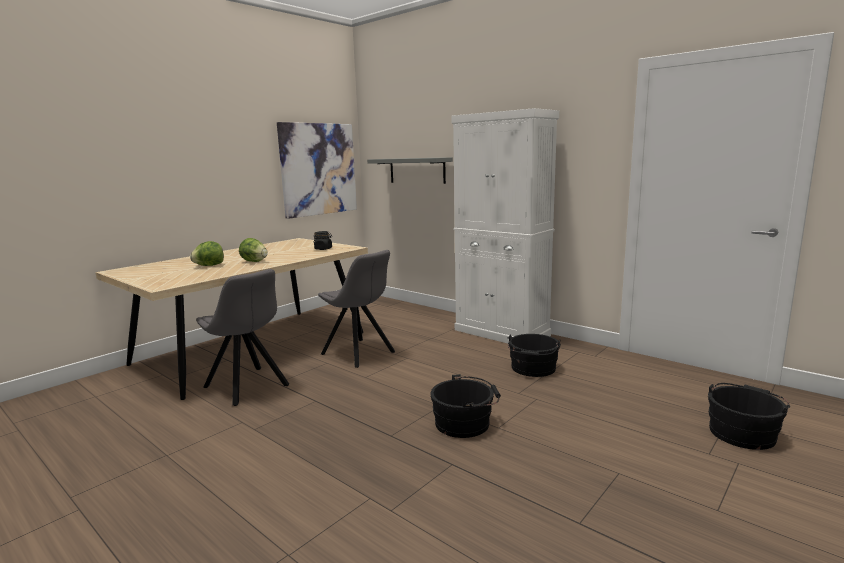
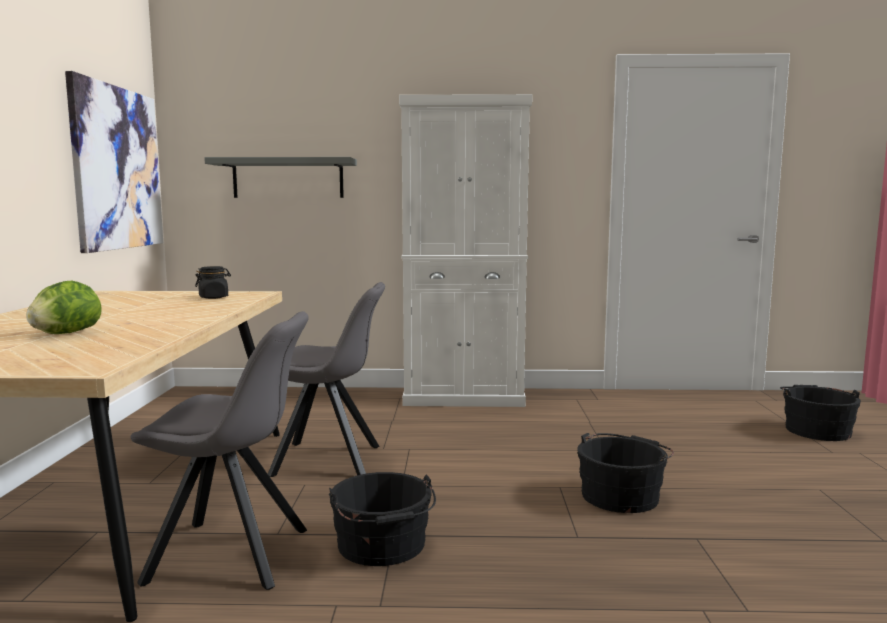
camera: 40 degrees left, 5 degrees down
lettuce [239,238,268,262] -> none
black bucket [508,334,561,377] -> black bucket moved to [329,472,436,566]

